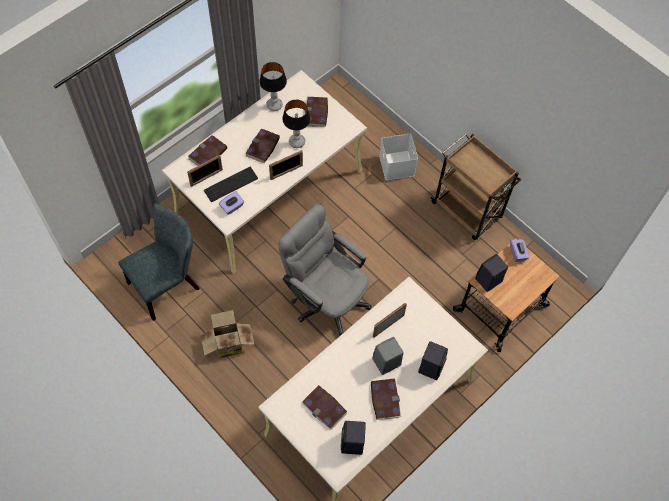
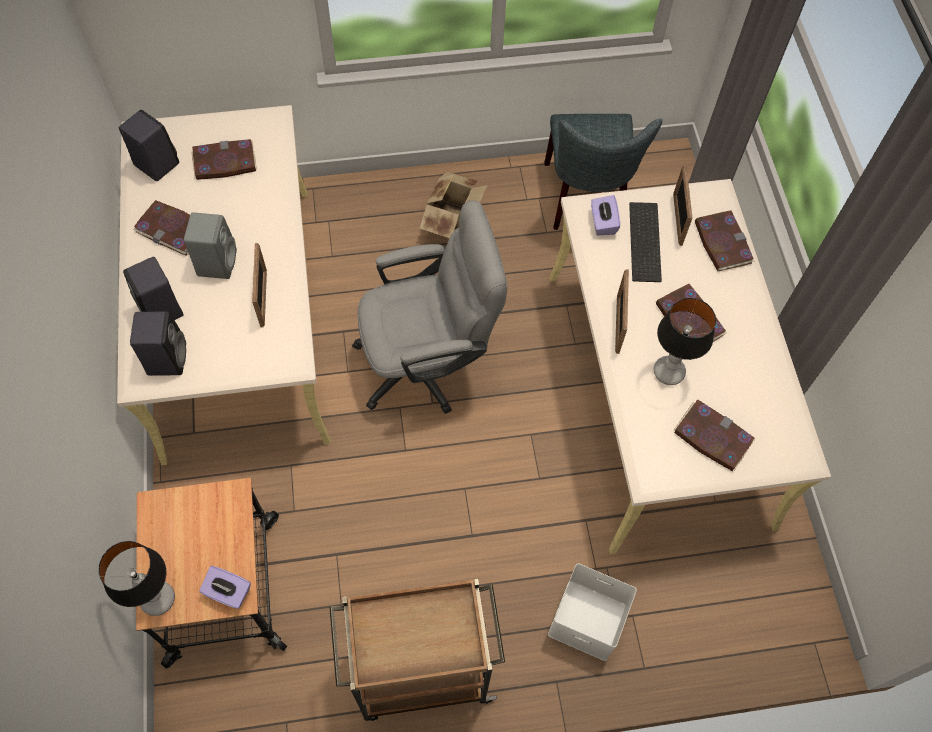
camera: 125 degrees right, 0 degrees up
table lamp [259,62,287,111] -> table lamp moved to [99,541,175,616]
black speaker [475,254,508,292] -> black speaker moved to [130,311,186,376]

